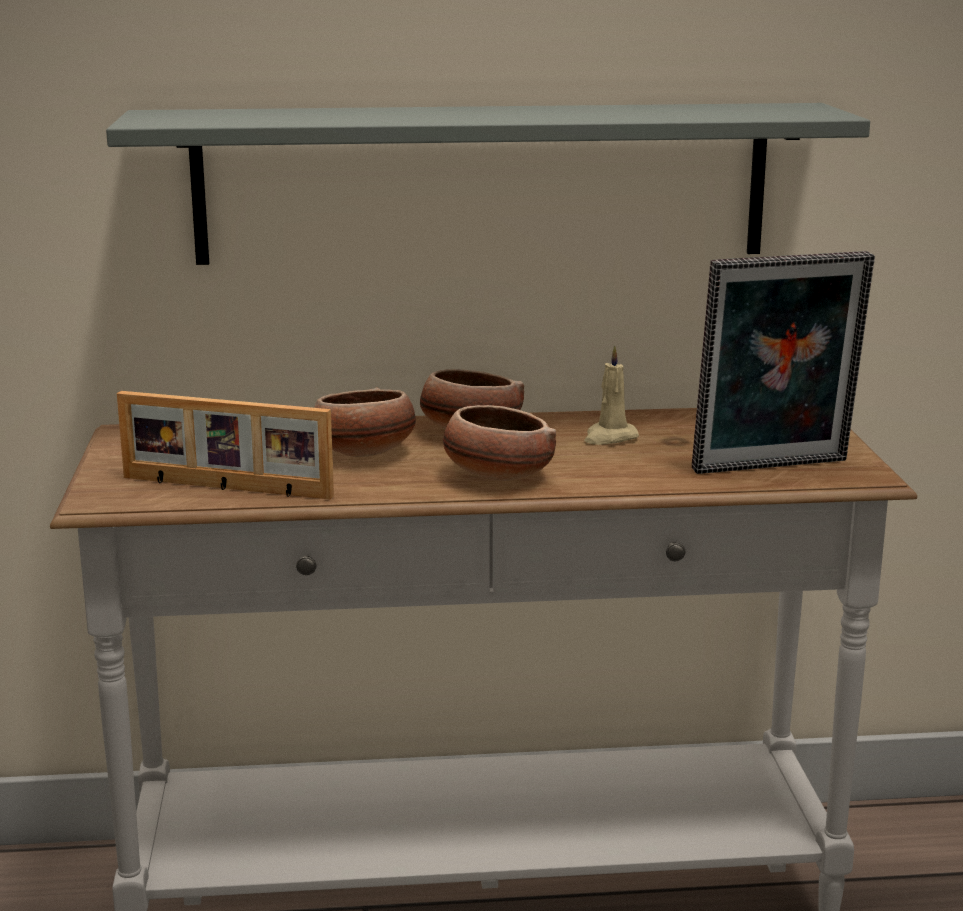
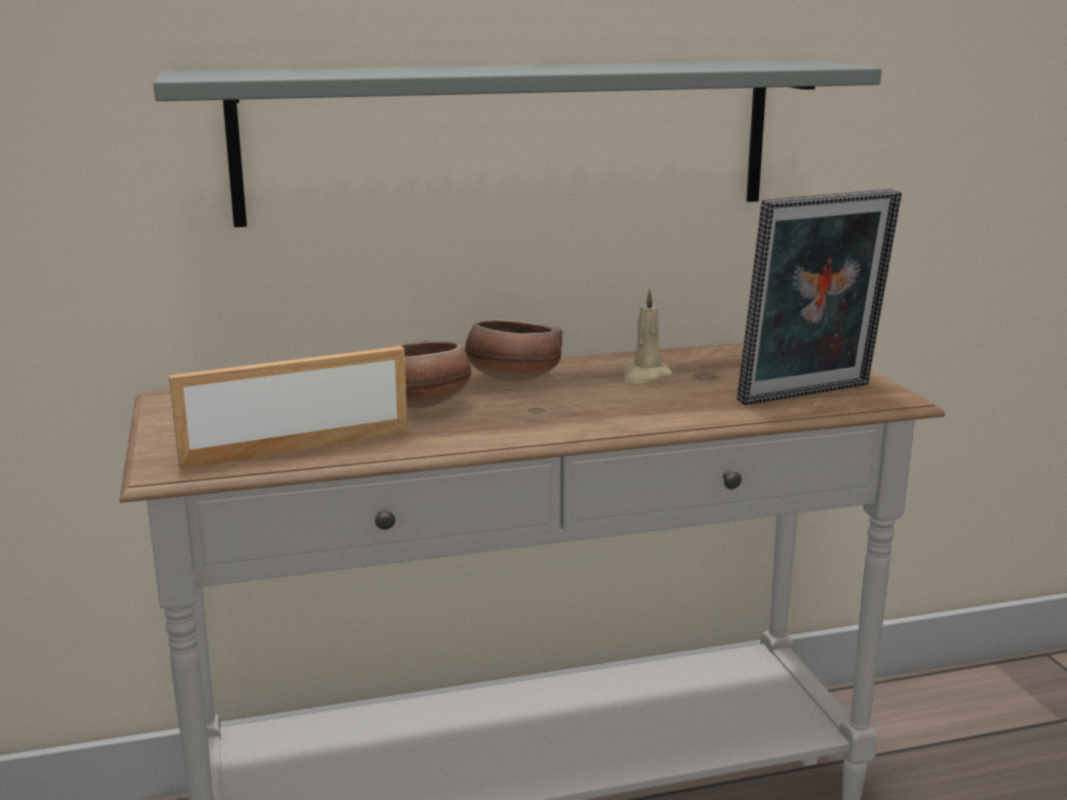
camera: 10 degrees left, 0 degrees up
picture frame [117,391,334,500] -> picture frame turned 150 degrees clockwise [169,346,408,469]
bowl [443,405,556,481] -> none

